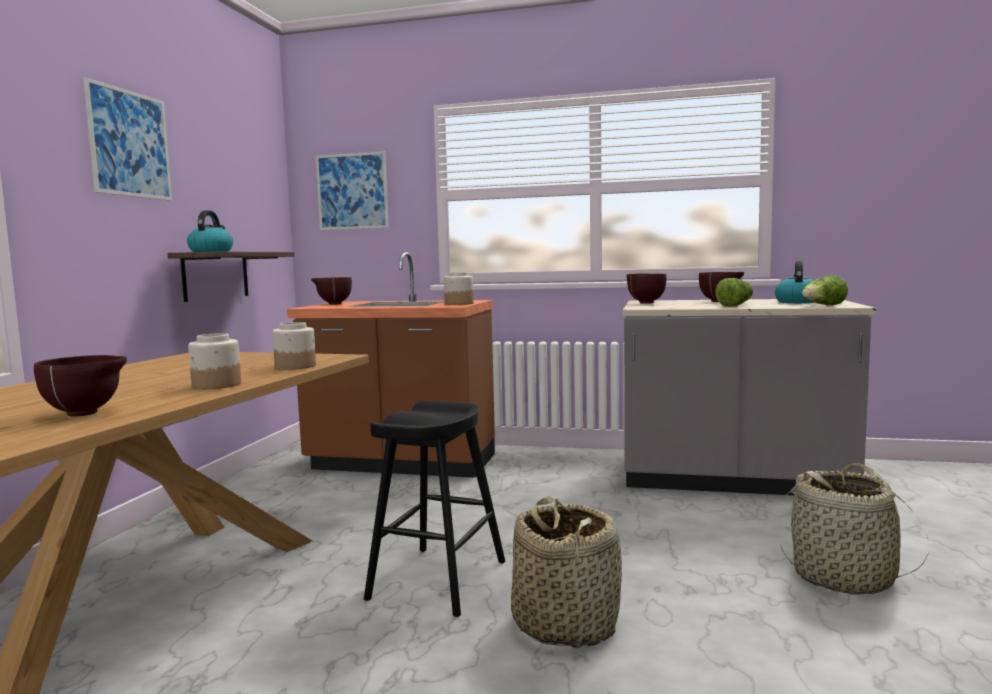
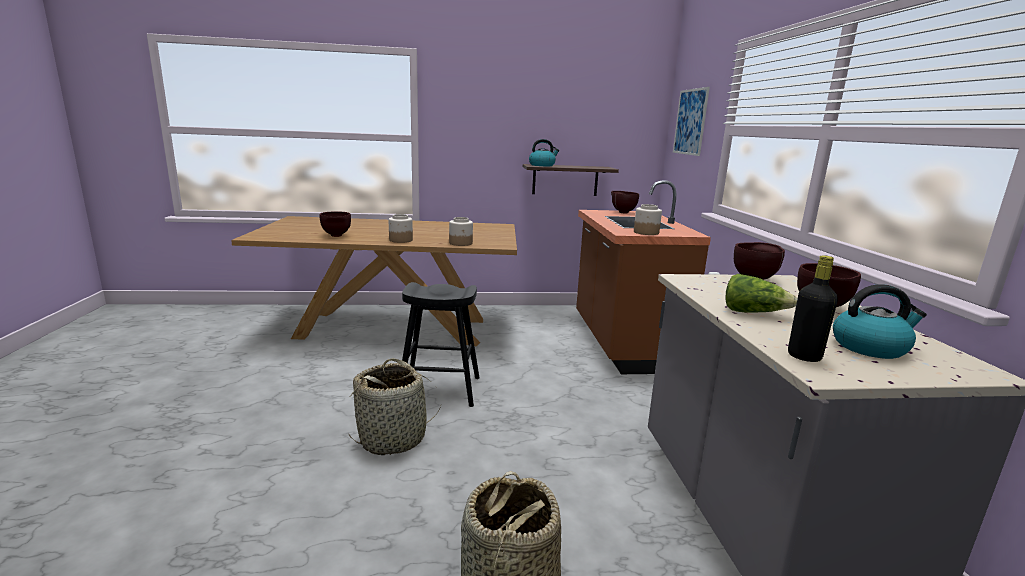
camera: 70 degrees right, 10 degrees up
picture [83,77,172,201] -> none
lettuce [802,276,848,305] -> black bottle [788,255,838,362]

